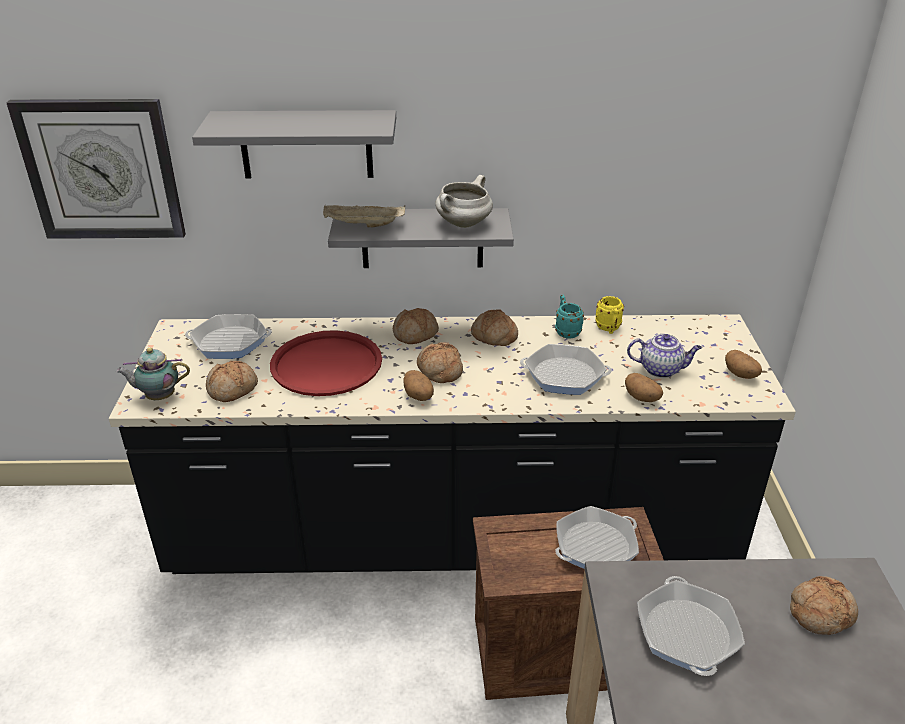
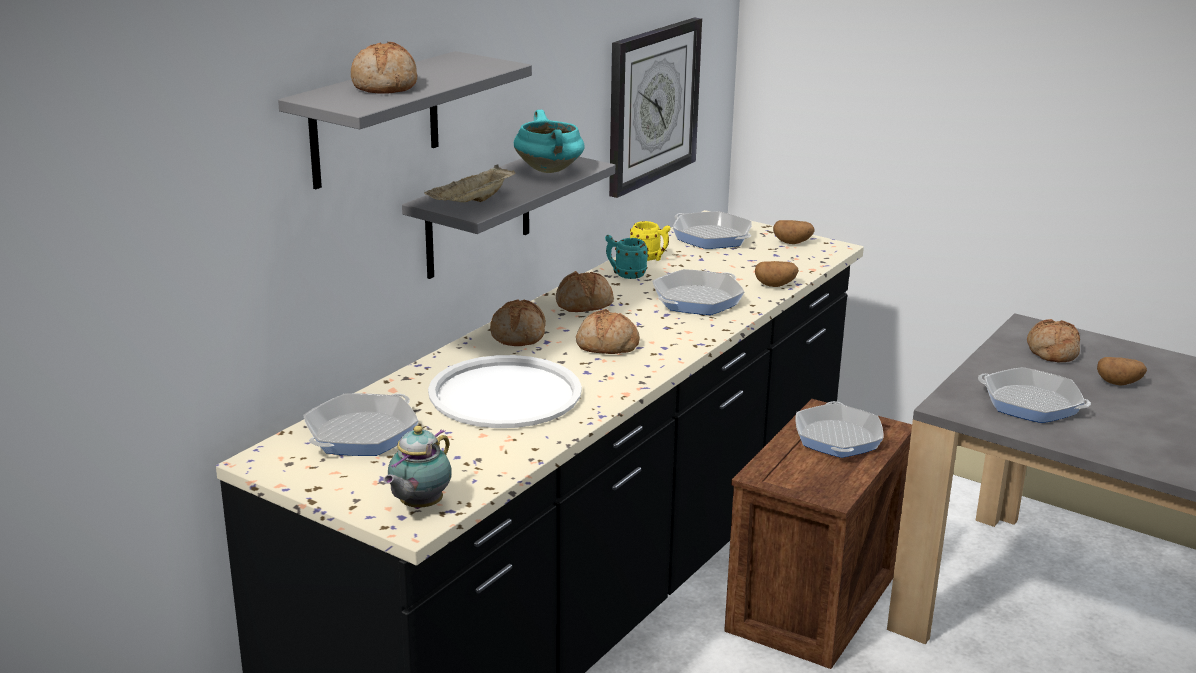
camera: 55 degrees left, 10 degrees down
wall clock [6,99,186,239] -> wall clock moved to [609,17,702,198]
bread [206,361,258,402] -> bread moved to [351,42,417,94]
red tray [270,330,382,396] -> white tray [428,355,582,428]
potato [403,370,434,401] -> potato moved to [1097,357,1147,386]
white cooking pot [435,175,493,228] -> turquoise cooking pot [514,110,585,173]
teapot [627,334,702,378] -> none
none -> frying pan [673,211,752,249]

